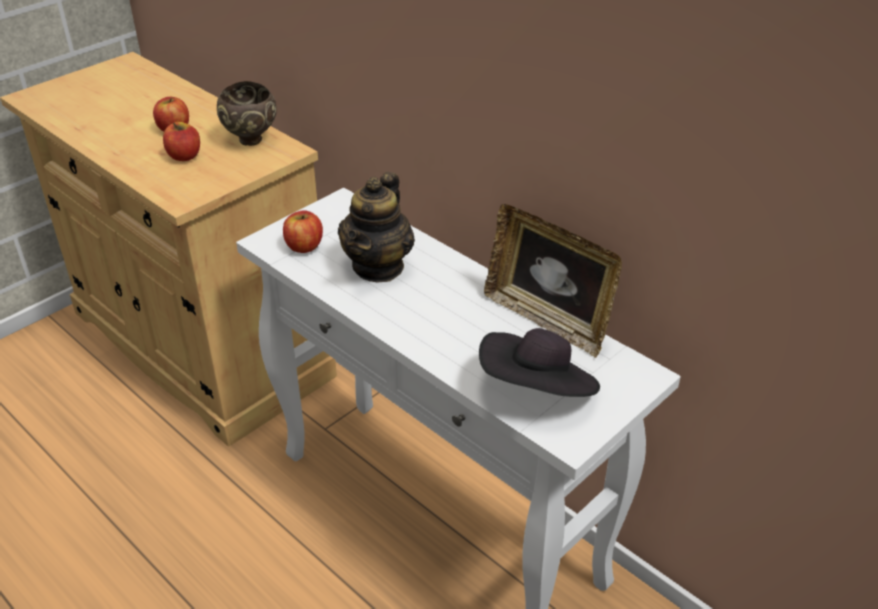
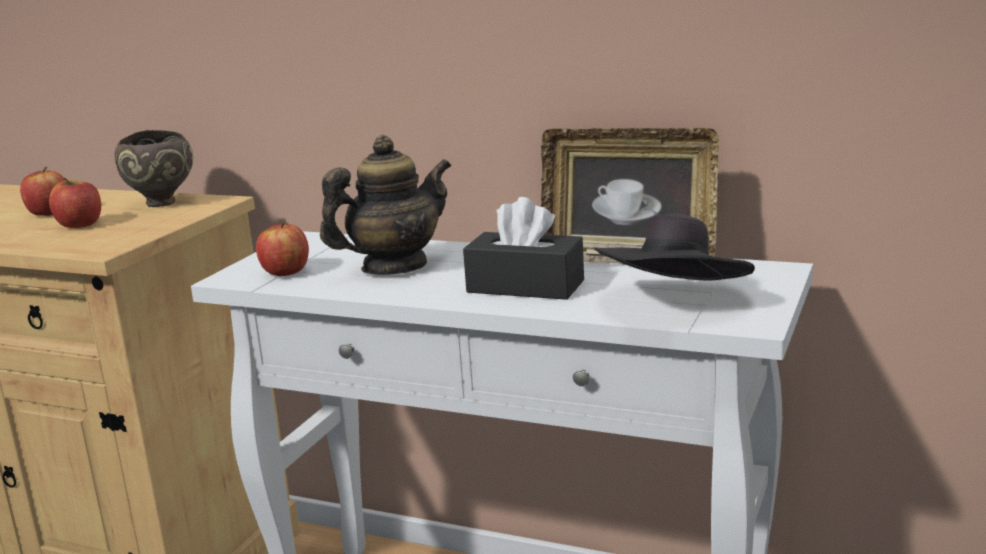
camera: 20 degrees left, 20 degrees down
teapot [338,172,415,282] -> teapot turned 120 degrees counterclockwise [320,135,451,275]
none -> black tissue box [463,197,584,300]

